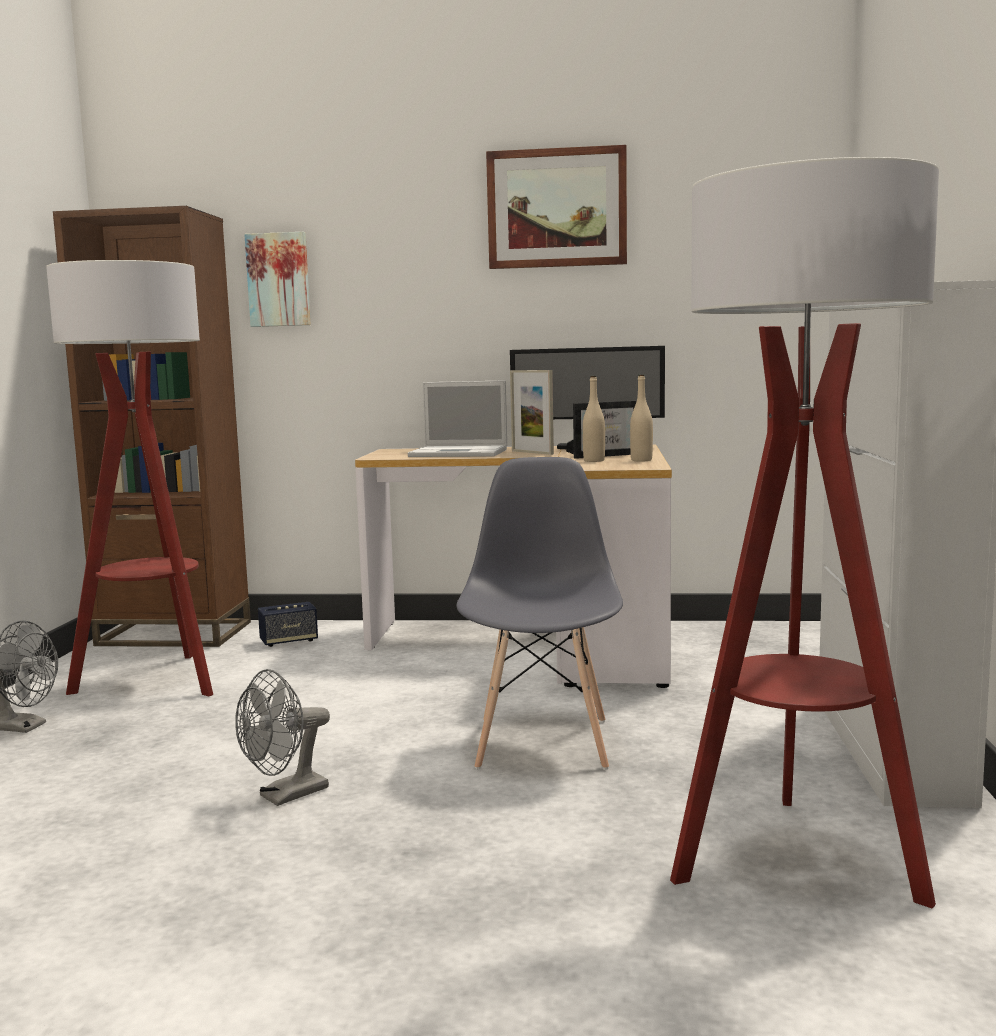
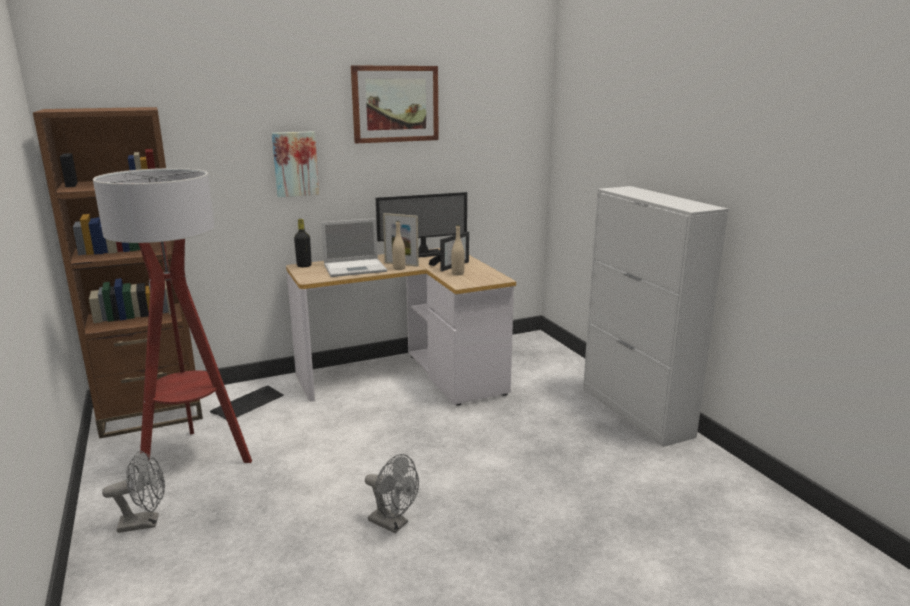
camera: 30 degrees left, 10 degrees up
grey fan [235,669,330,806] -> grey fan turned 75 degrees counterclockwise [365,454,419,533]
picture [244,232,311,327] -> picture moved to [272,131,319,197]
speaker [258,602,318,647] -> keyboard [210,386,284,420]
grey chair [456,457,623,770] -> none
beige bottle [630,375,653,461] -> beige bottle moved to [392,221,405,270]
floor lamp [670,157,939,908] -> none
none -> black bottle [294,219,312,267]

